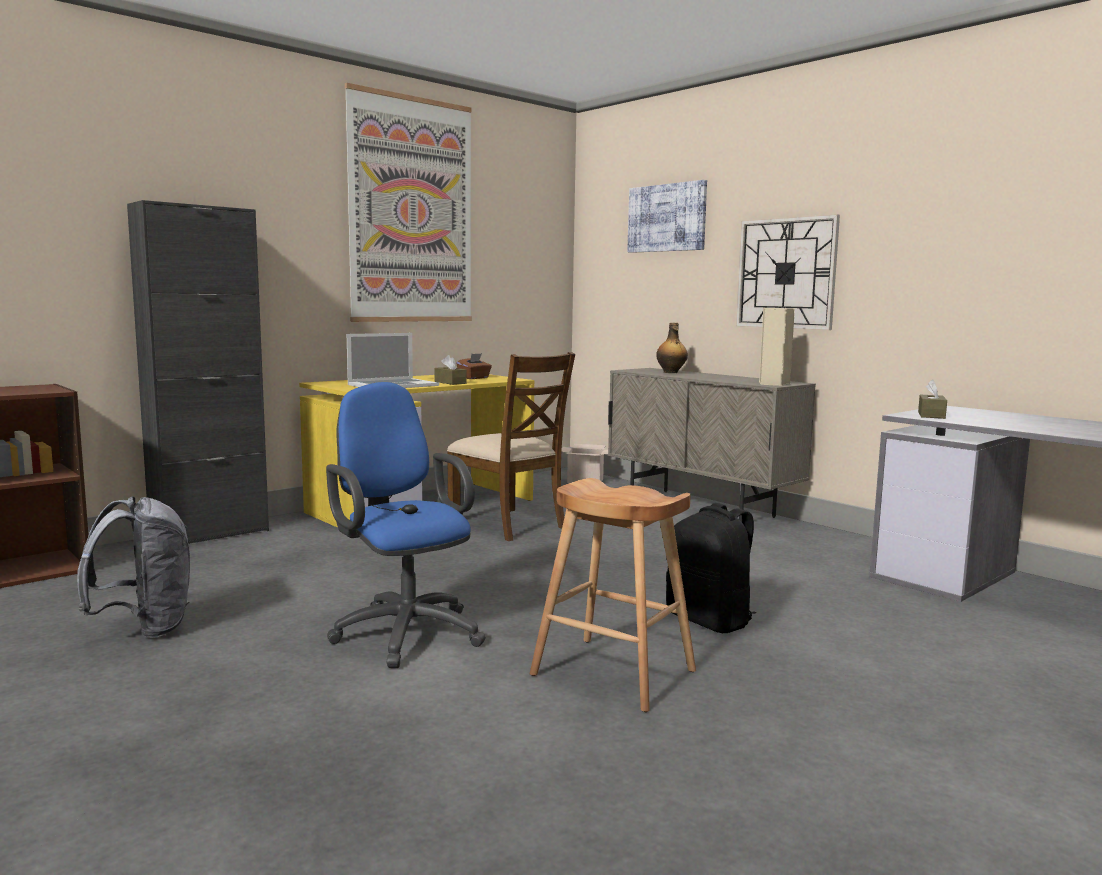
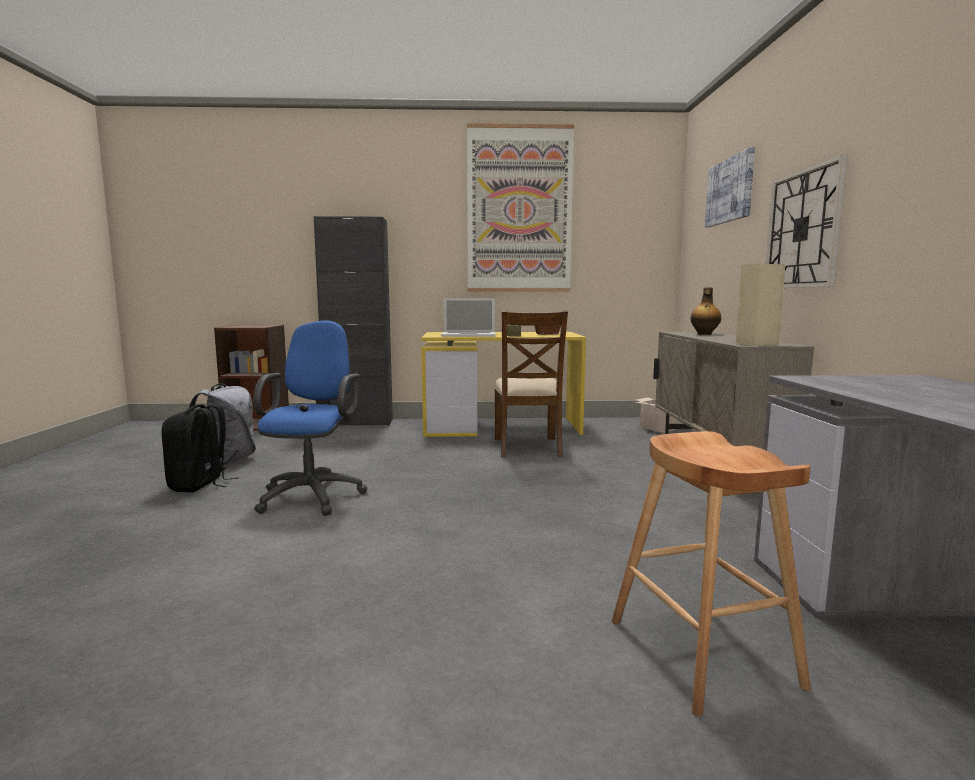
camera: 40 degrees right, 0 degrees up
brown stool [530,478,696,712] -> brown stool moved to [612,431,811,717]
black backpack [666,503,756,633] -> black backpack moved to [161,404,239,492]
brown tissue box [918,379,947,419] -> none

